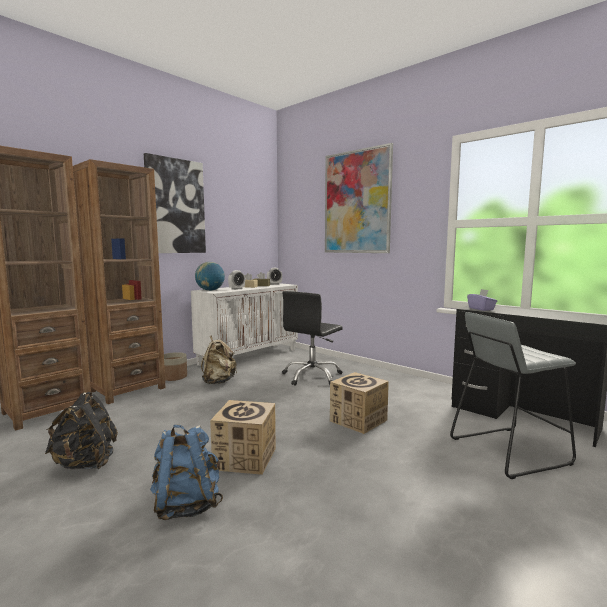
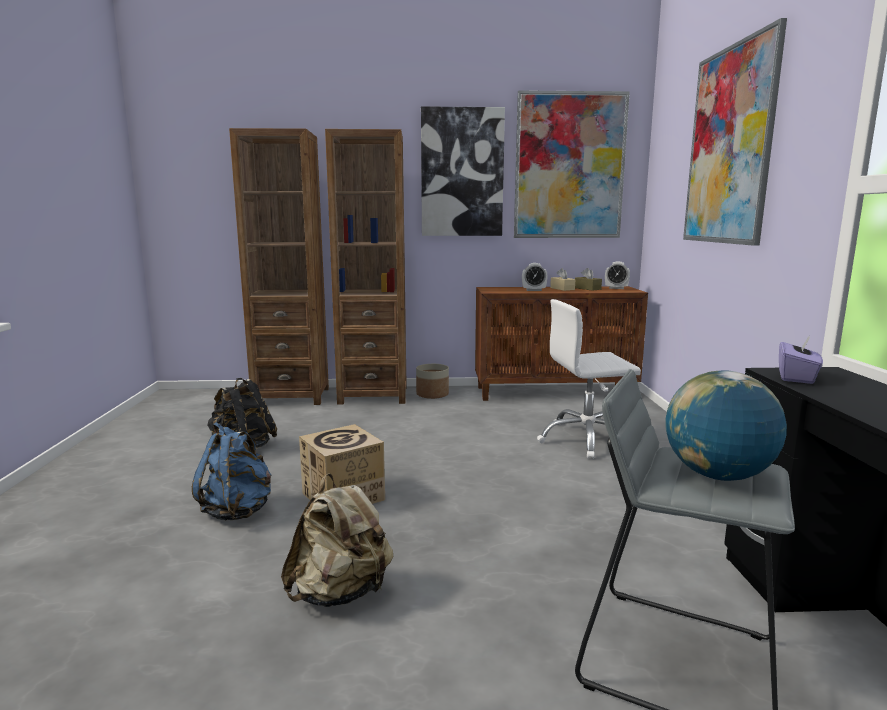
camera: 45 degrees right, 5 degrees up
white cabinet [191,283,298,366] -> brown cabinet [475,286,648,401]
globe [195,262,225,291] -> globe moved to [665,370,787,481]
beige backpack [201,335,237,384] -> beige backpack moved to [281,474,393,607]
black office chair [282,291,343,386] -> white office chair [537,299,641,459]
cardboard box [330,372,389,434] -> none
none -> picture [514,90,630,238]

